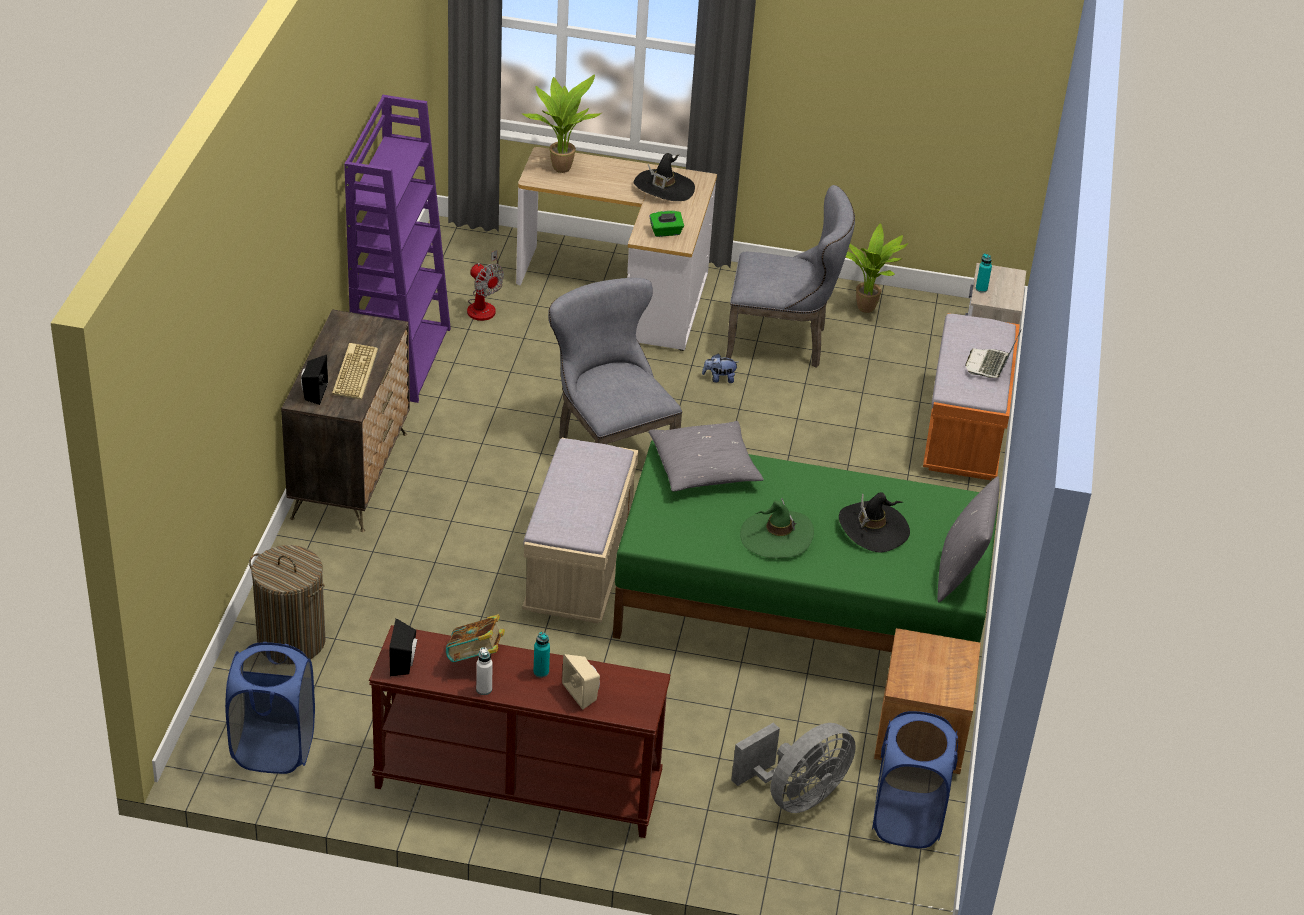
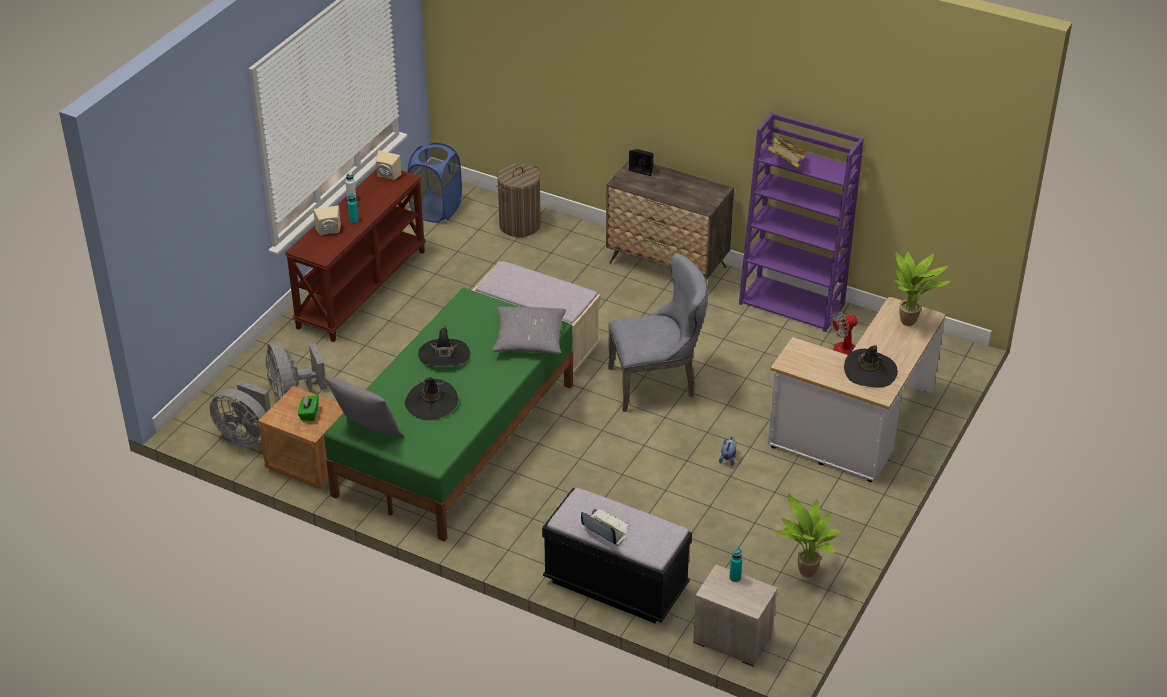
camera: 110 degrees right, 0 degrees up
keyboard [332,343,378,400] -> none
black speaker [389,618,417,676] -> beige speaker [376,150,402,180]
book [446,614,505,662] -> book moved to [768,135,806,168]
green tissue box [649,211,684,237] -> green tissue box moved to [298,395,319,421]
grey chair [726,185,855,368] -> none
green hat [740,498,814,558] -> black hat [418,326,470,366]
blue laundry basket [872,711,958,848] -> grey fan [210,381,270,448]
orange bench [923,313,1020,480] -> black bench [542,488,692,623]

